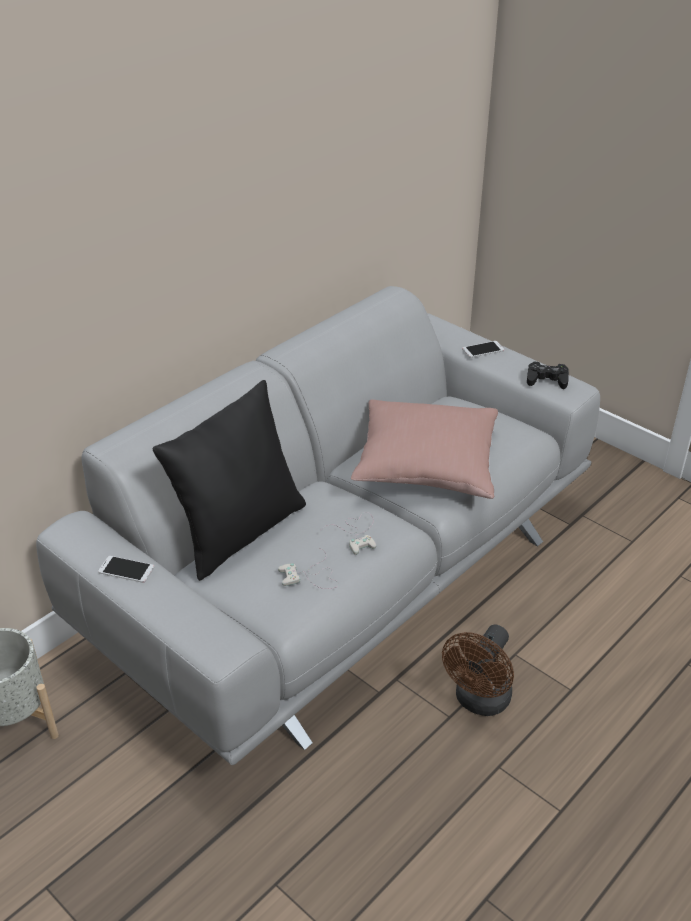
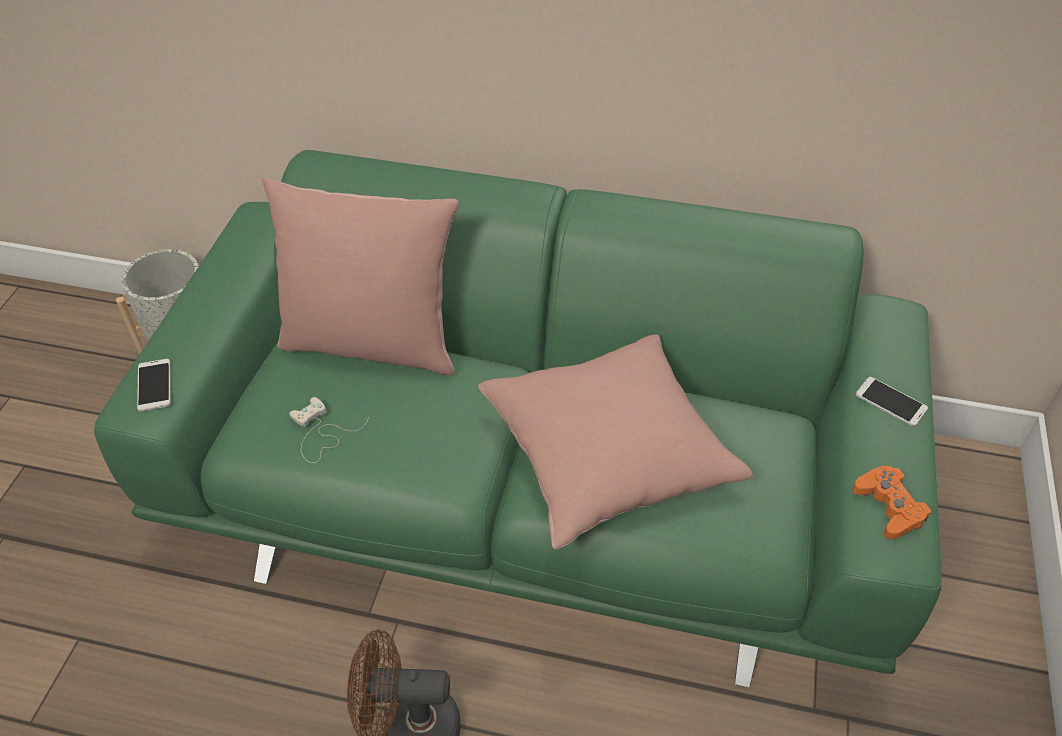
camera: 60 degrees right, 10 degrees up
grey sofa [36,286,600,765] -> green sofa [94,150,941,687]
phone [98,556,155,583] -> phone moved to [137,359,171,412]
black pillow [152,380,306,581] -> pink pillow [262,177,459,376]
white game controller [320,512,376,555] -> none
black game controller [527,362,569,389] -> orange game controller [853,466,931,539]

